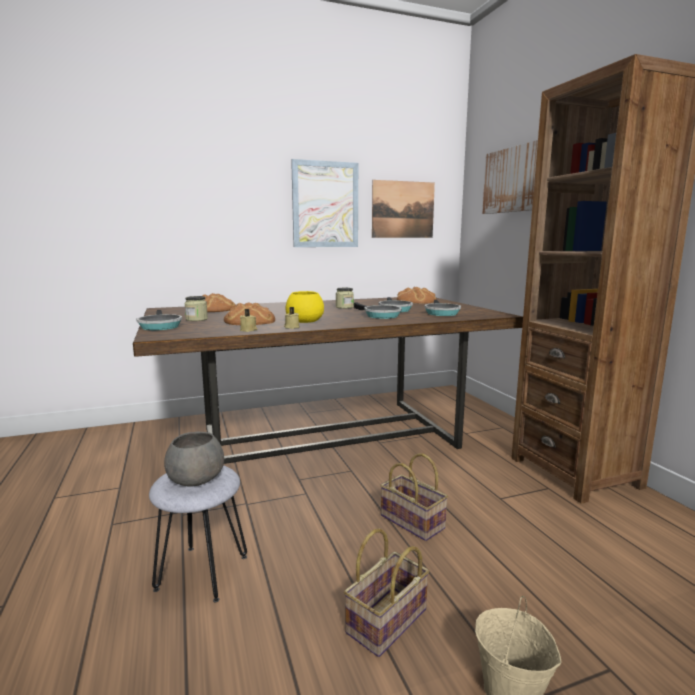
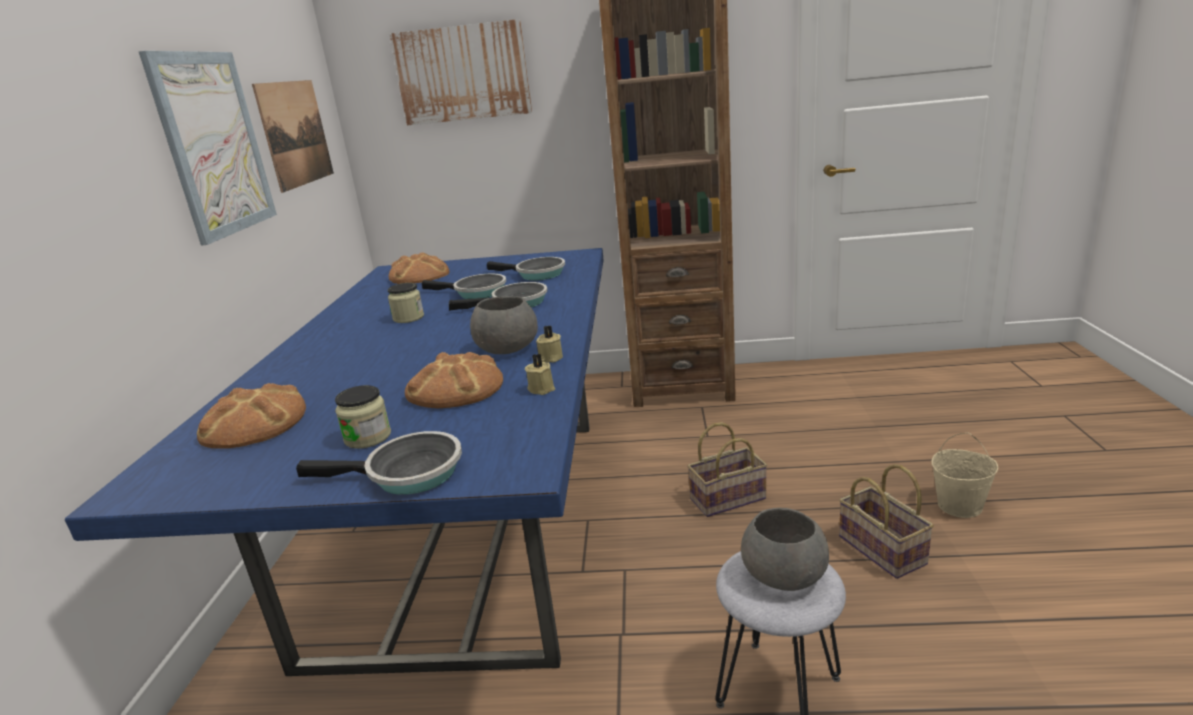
camera: 65 degrees left, 10 degrees up
brown dining table [133,297,523,464] -> blue dining table [65,248,604,676]
yellow bowl [286,291,324,323] -> grey bowl [470,296,538,354]

